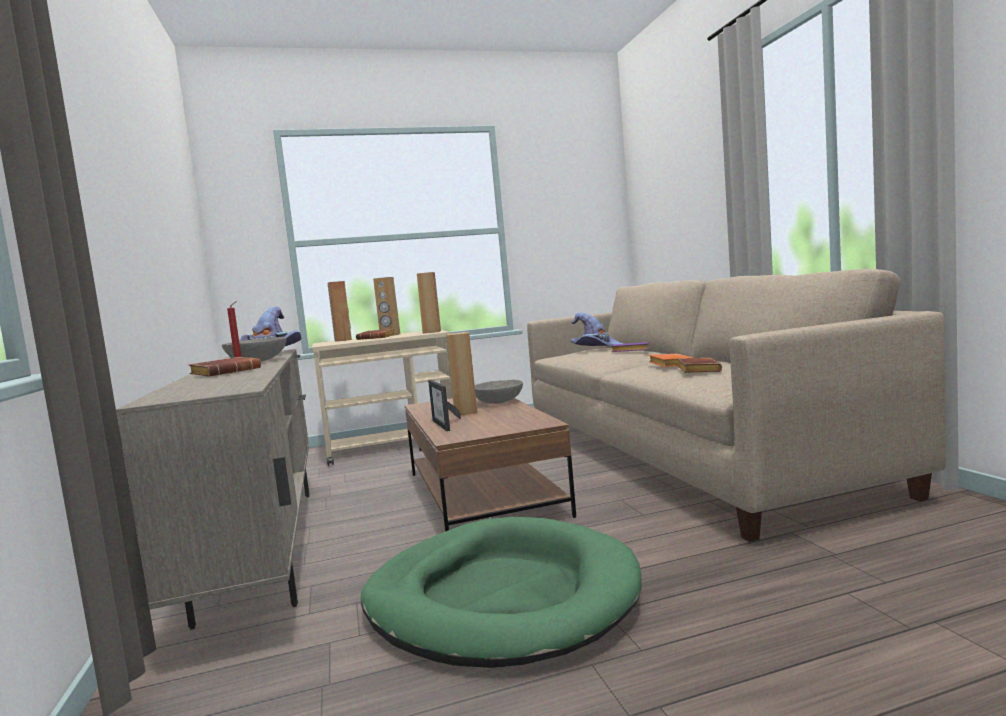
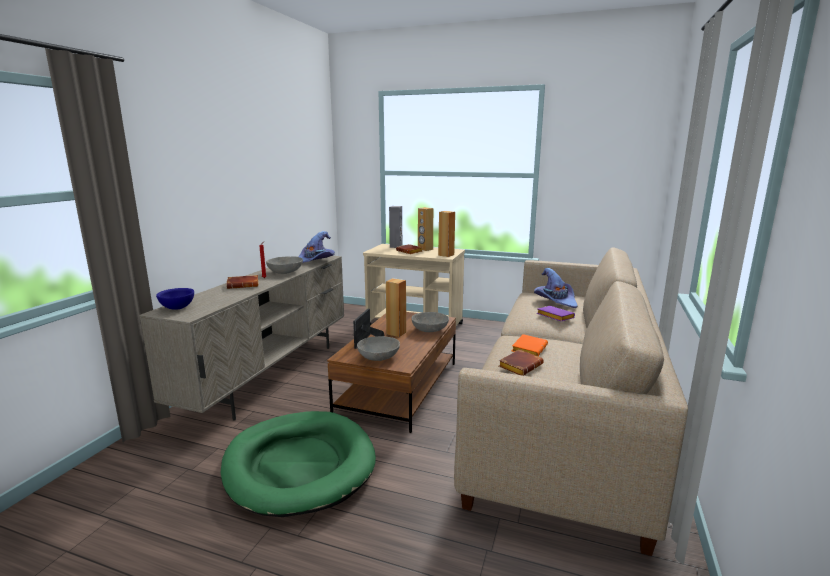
camera: 35 degrees right, 10 degrees up
brown speaker [327,281,352,342] -> grey speaker [389,206,402,248]
none -> blue bowl [156,288,194,310]
none -> grey bowl [357,336,400,361]

